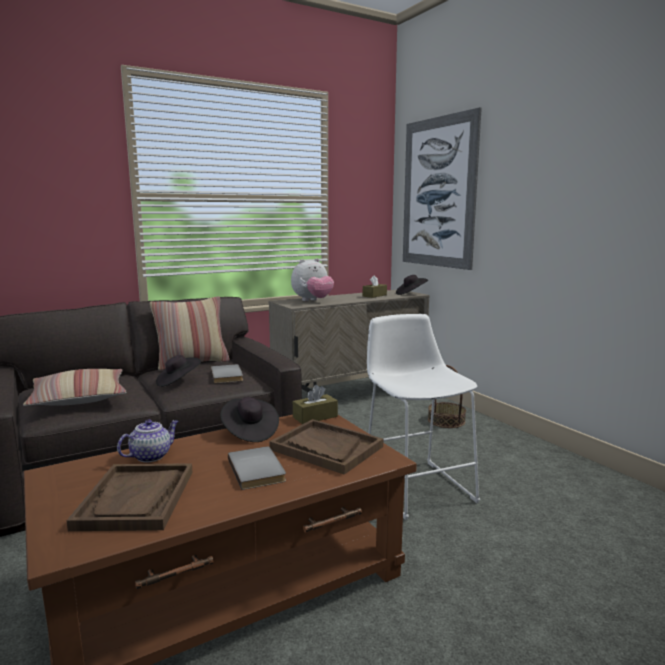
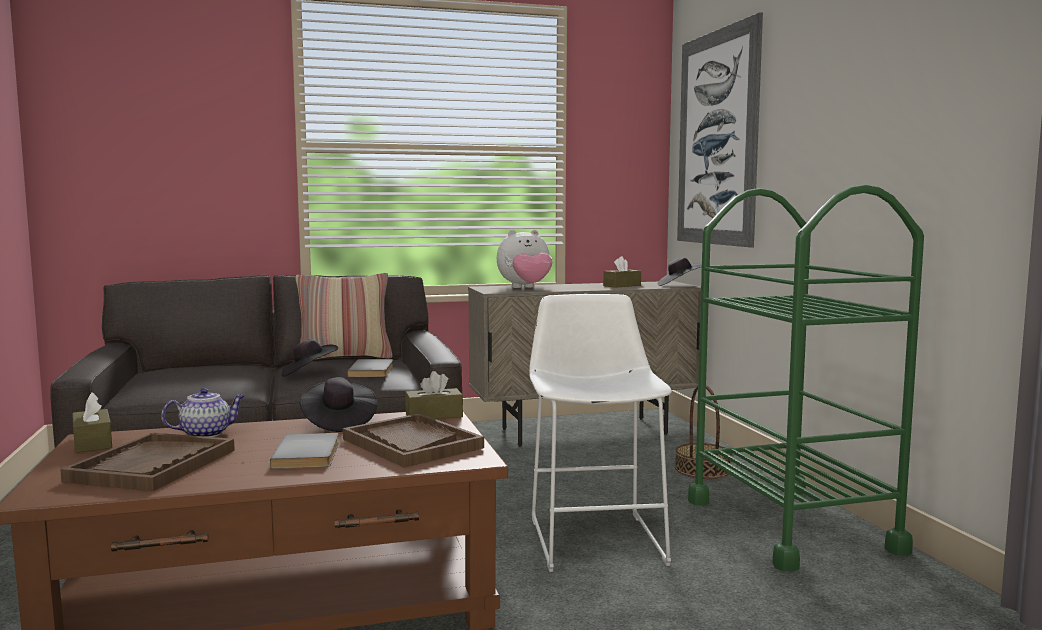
camera: 15 degrees right, 5 degrees down
pillow [23,369,127,406] -> none
none -> brown tissue box [72,392,112,453]
none -> green cart [688,184,924,572]

